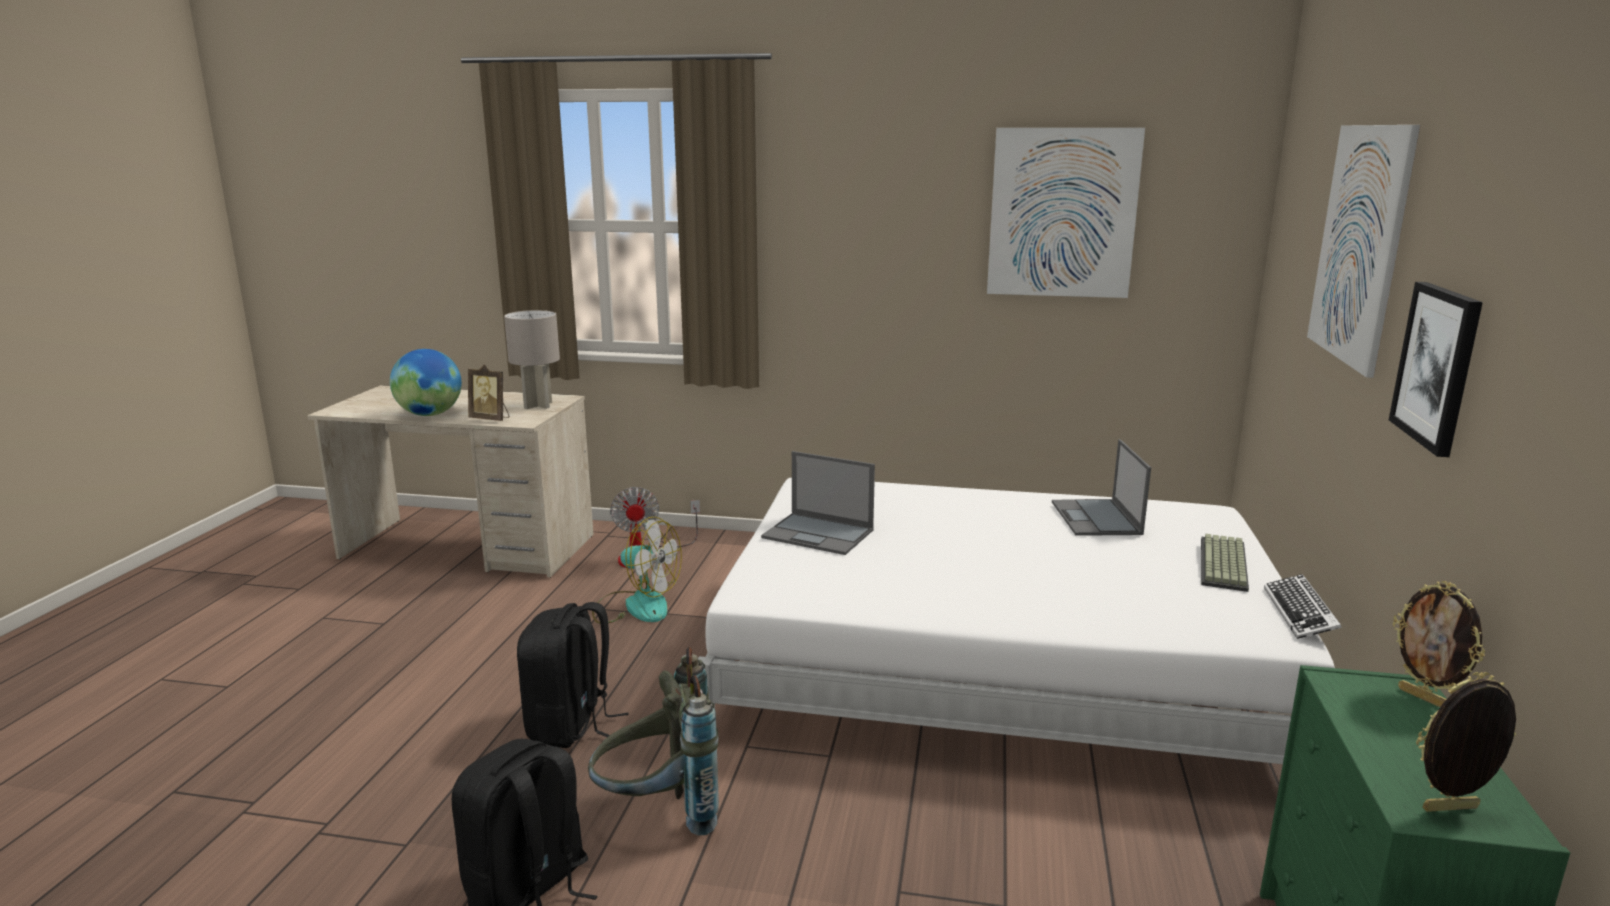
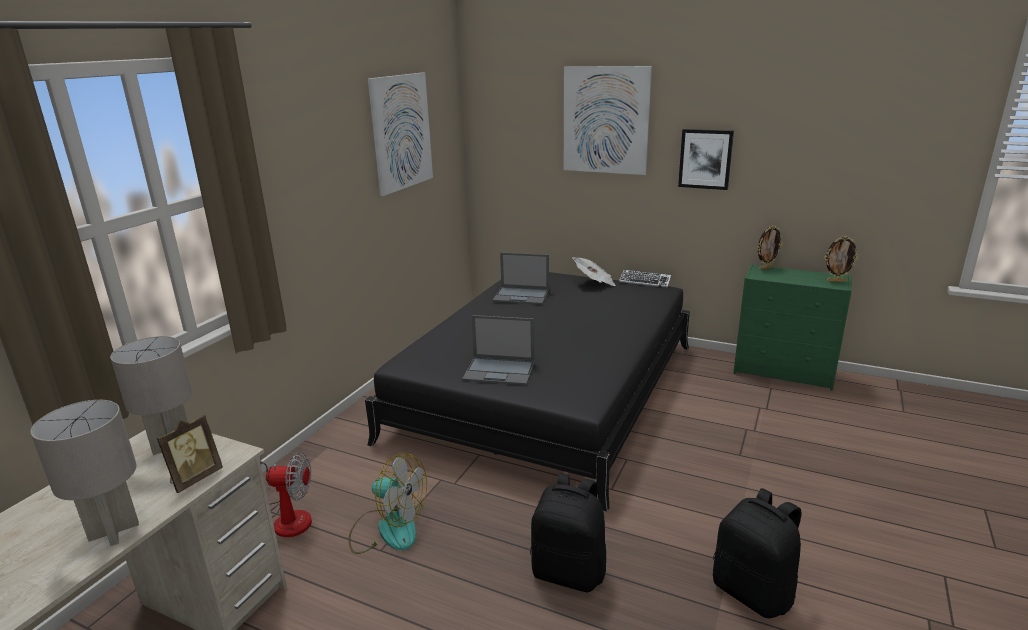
camera: 75 degrees left, 5 degrees up
globe [390,349,462,416] -> grey table lamp [30,400,139,546]
grey backpack [588,647,719,836] -> none
fan [592,517,682,624] -> fan turned 75 degrees clockwise [348,452,427,554]
white bed [698,478,1335,764] -> black bed [365,272,690,512]
laptop [761,451,875,555] -> laptop turned 60 degrees clockwise [462,315,535,385]
keyboard [1201,534,1249,592] -> newspaper [572,257,615,286]
picture frame [1416,672,1516,812] -> picture frame turned 90 degrees counterclockwise [824,236,859,282]

